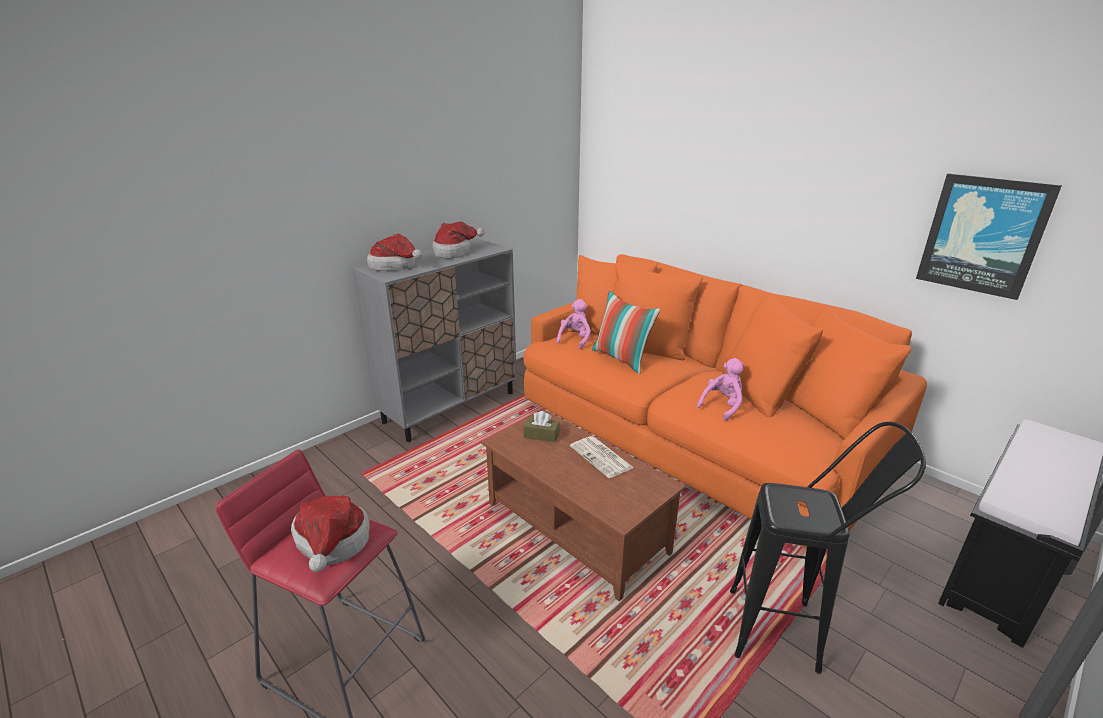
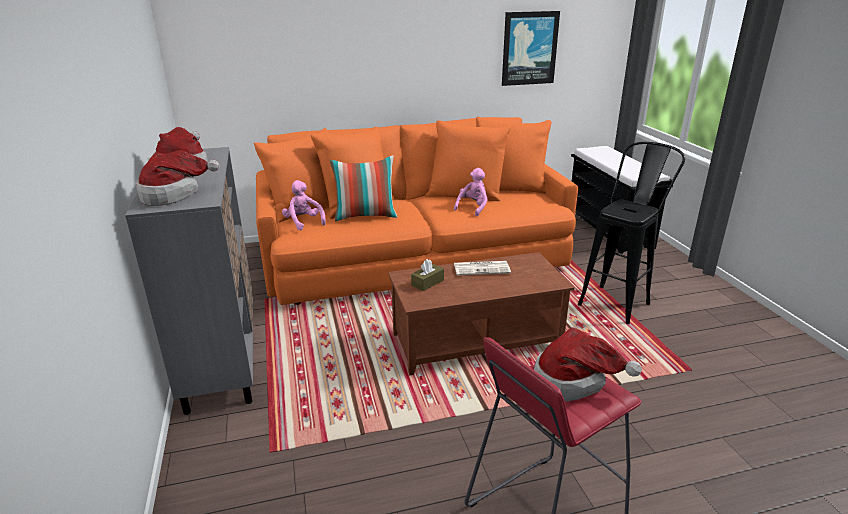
camera: 60 degrees left, 0 degrees up
pink plush toy [697,358,744,421] -> pink plush toy turned 45 degrees clockwise [454,168,488,216]

